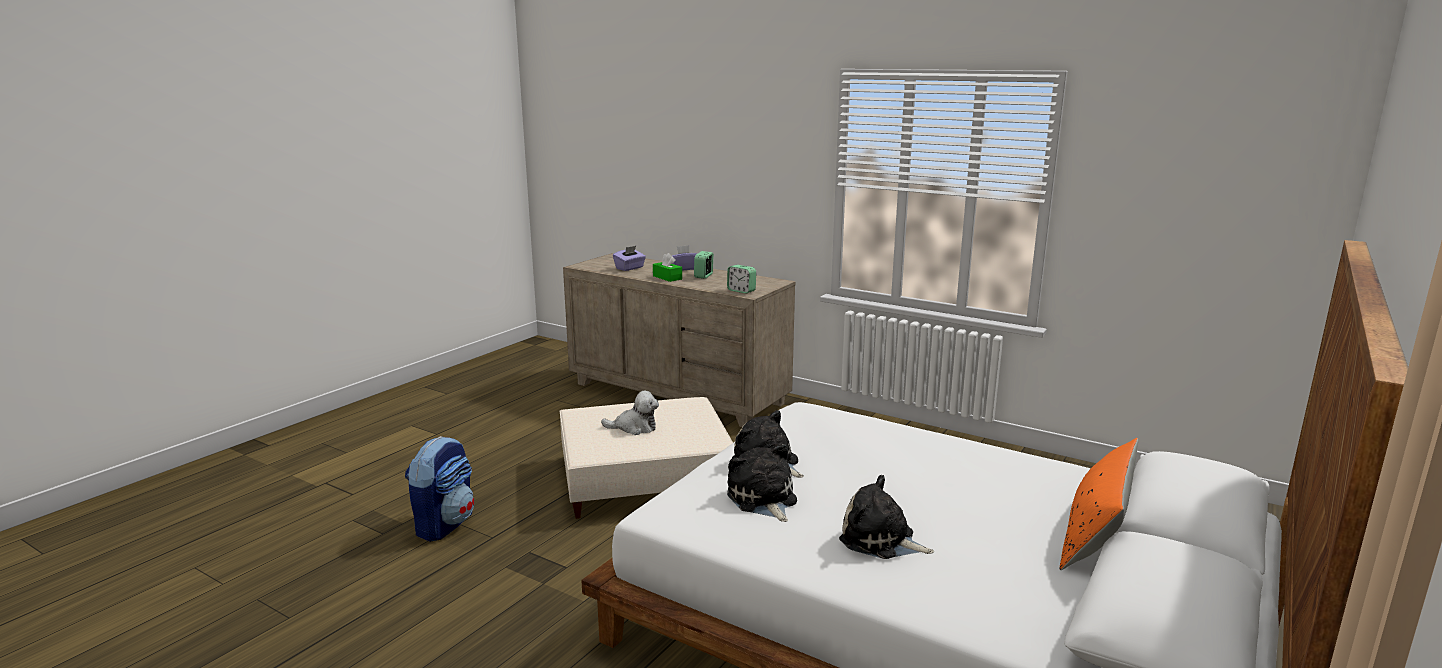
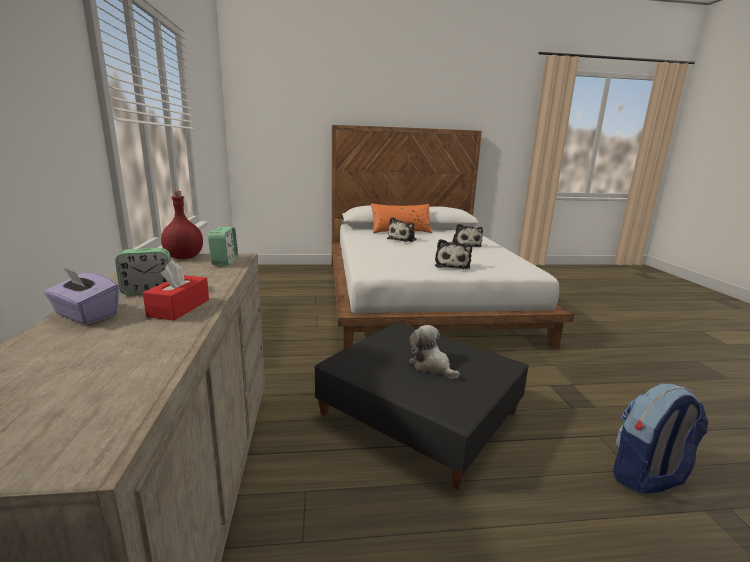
camera: 130 degrees left, 0 degrees up
beige ottoman [560,397,733,519] -> black ottoman [314,323,529,489]
purple tissue box [613,246,646,271] -> none
green tissue box [653,253,682,282] -> red tissue box [143,260,209,321]
plush toy [727,444,797,522] -> plush toy moved to [387,217,417,242]
none -> red bottle [161,191,203,259]

